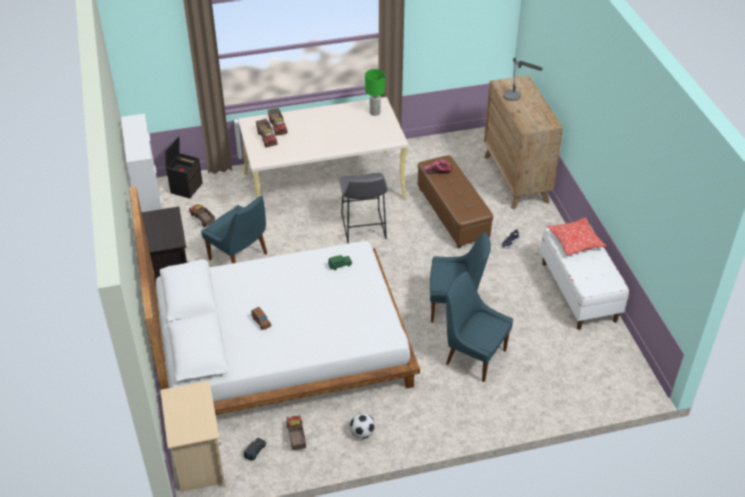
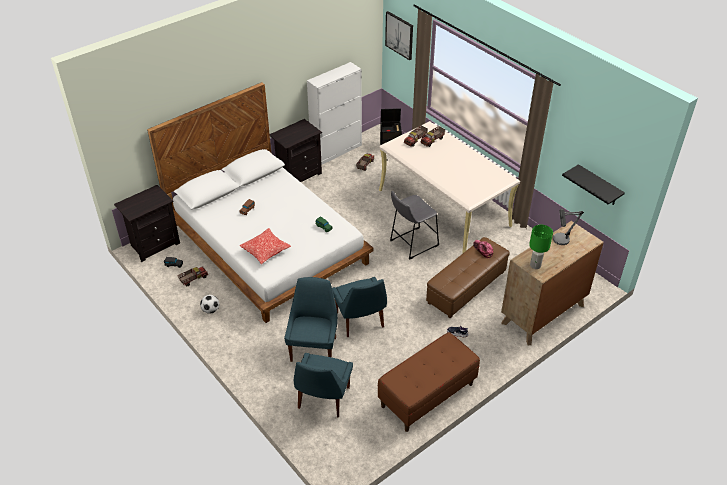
camera: 65 degrees right, 0 degrees up
beige nightstand [160,380,226,492] -> black nightstand [114,185,180,262]
blue chair [201,195,267,263] -> blue chair moved to [294,353,353,417]
green table lamp [365,69,385,116] -> green table lamp moved to [529,225,553,269]
white bench [540,224,629,330] -> brown bench [378,332,480,432]
pillow [548,218,606,255] -> pillow moved to [239,228,291,264]
none -> picture [385,11,413,60]
none -> black shelf [562,164,625,205]

